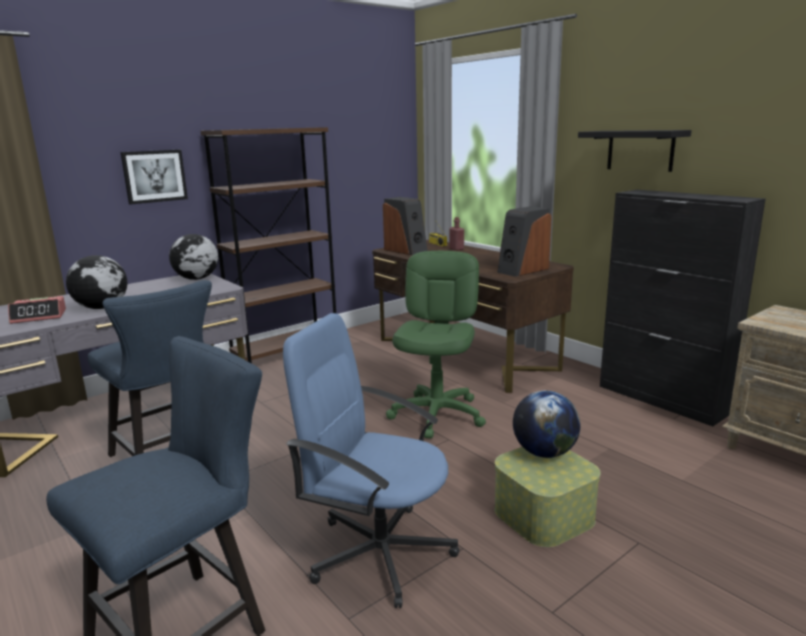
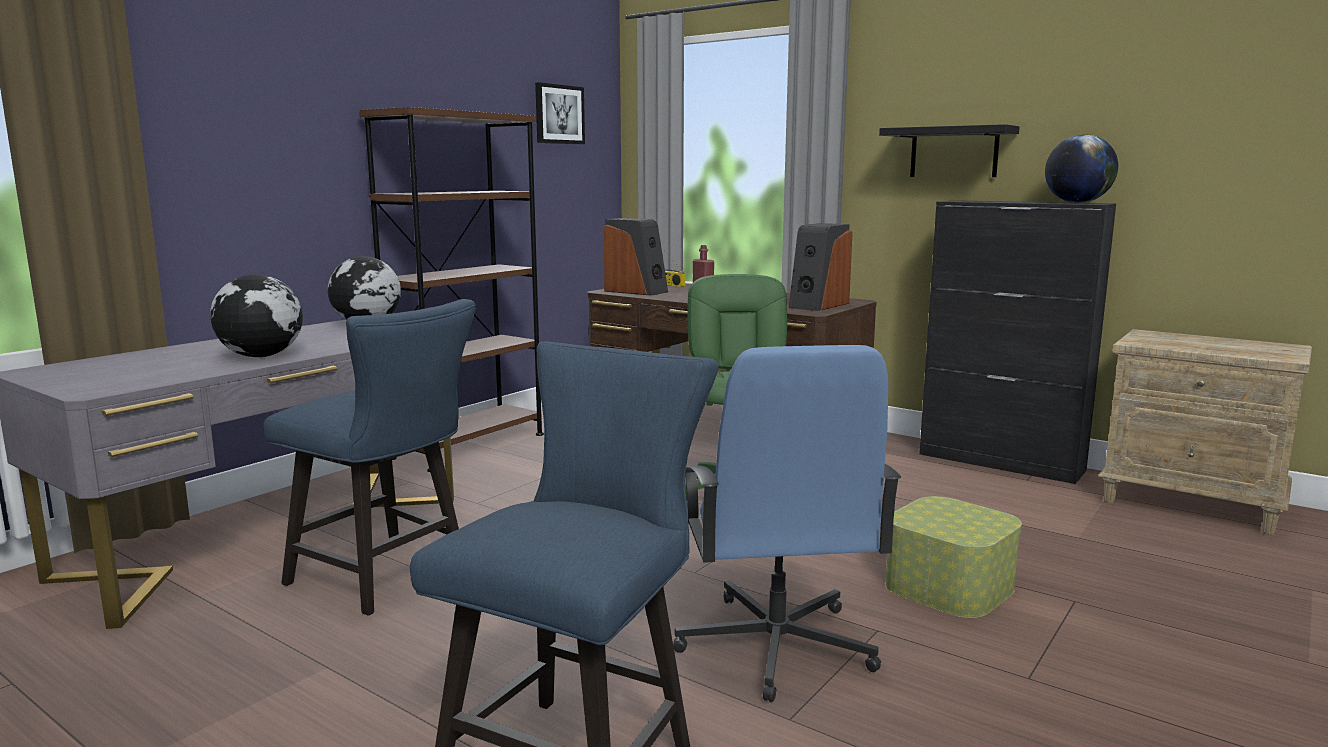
camera: 15 degrees left, 5 degrees down
alarm clock [8,296,66,324] -> none
picture [120,150,188,205] -> picture moved to [535,82,585,144]
blue office chair [283,313,459,608] -> blue office chair turned 105 degrees counterclockwise [673,345,901,702]
globe [513,391,581,458] -> globe moved to [1045,135,1118,203]

